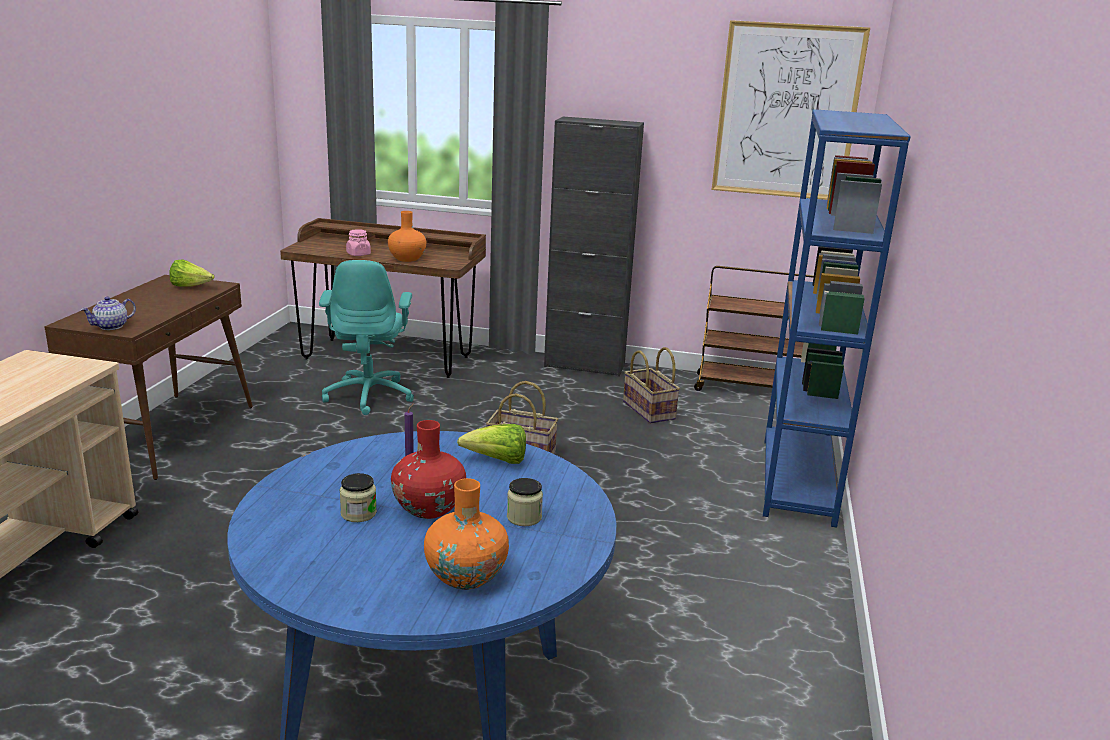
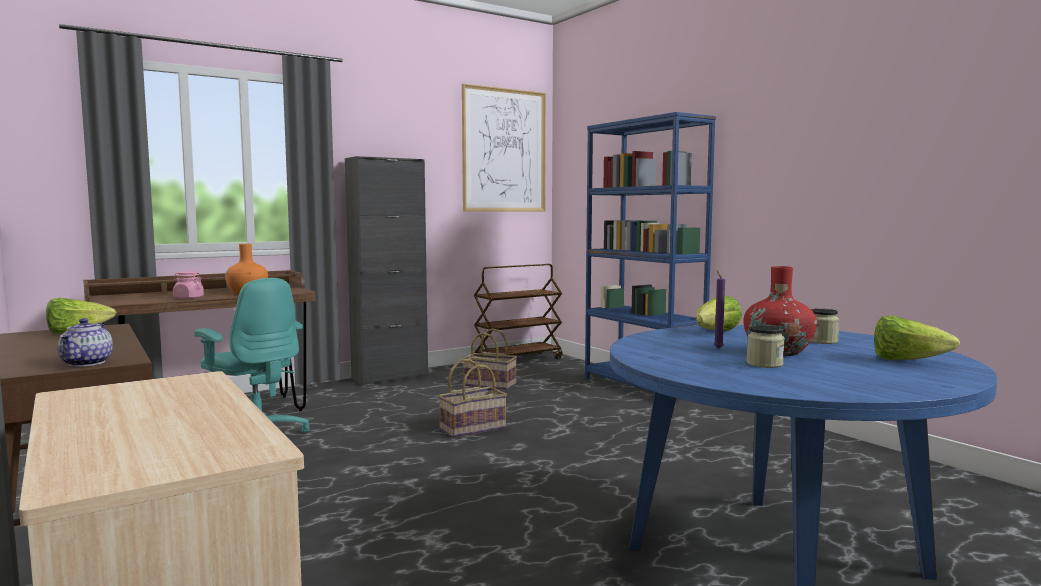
camera: 45 degrees left, 15 degrees down
orange vase [424,478,509,590] -> lettuce [874,316,960,360]

